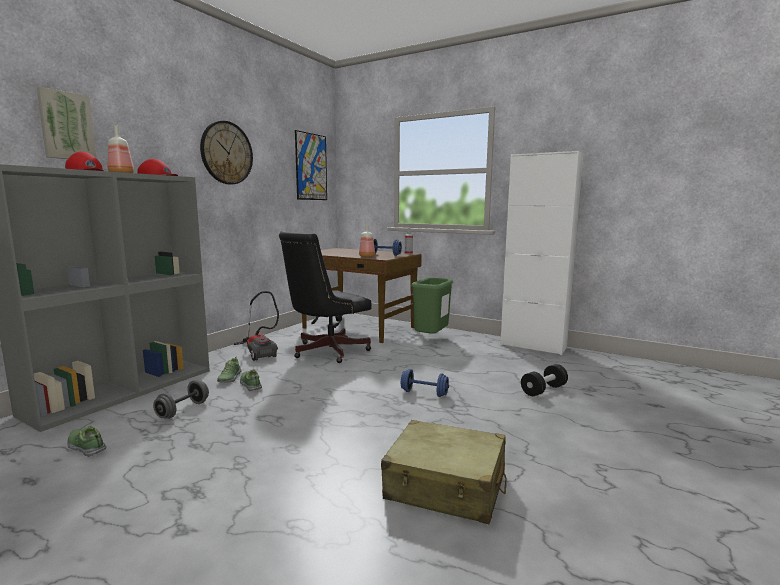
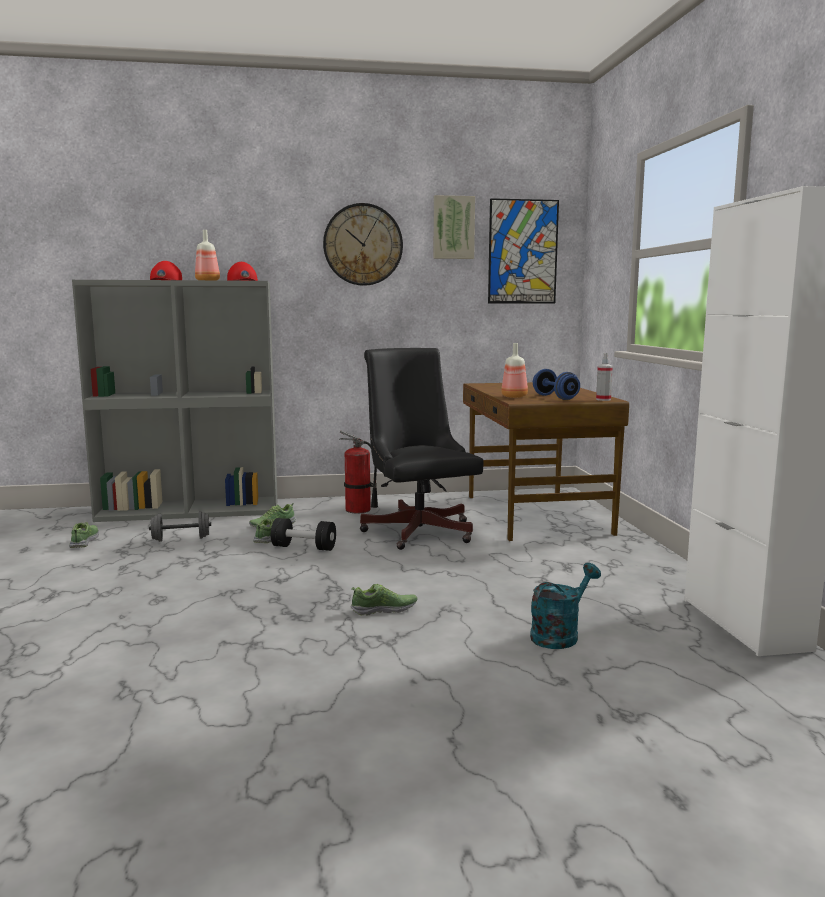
camera: 50 degrees right, 0 degrees up
picture [37,86,97,159] -> picture moved to [434,195,475,259]
vacuum cleaner [234,291,279,361] -> fire extinguisher [339,430,378,514]
black office chair [279,231,372,363] -> black office chair turned 60 degrees clockwise [360,348,484,550]
beige suitcase [381,420,507,524] -> none
blue dumbbell [401,369,449,397] -> shoe [351,584,417,616]
green trash can [411,277,453,334] -> none
black dumbbell [521,364,568,396] -> black dumbbell moved to [271,518,336,551]
none -> turquoise watering can [530,563,601,649]

